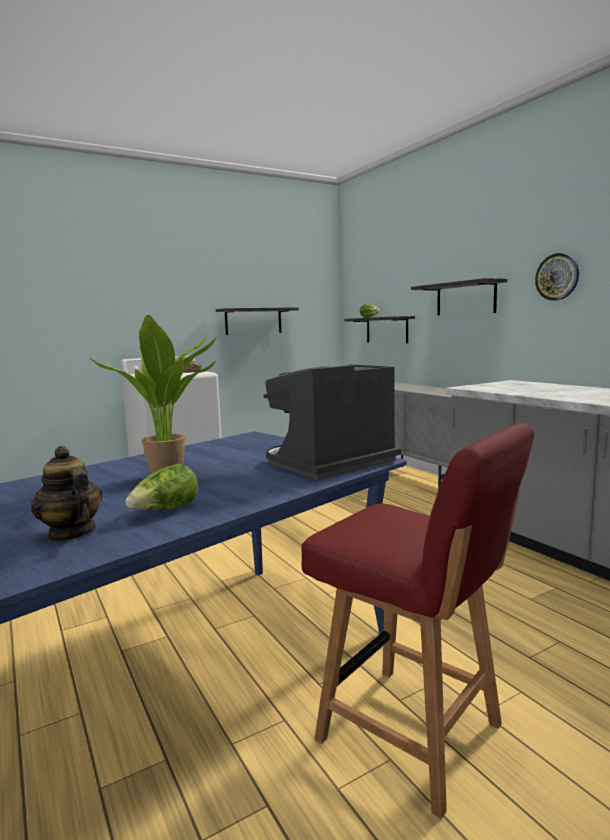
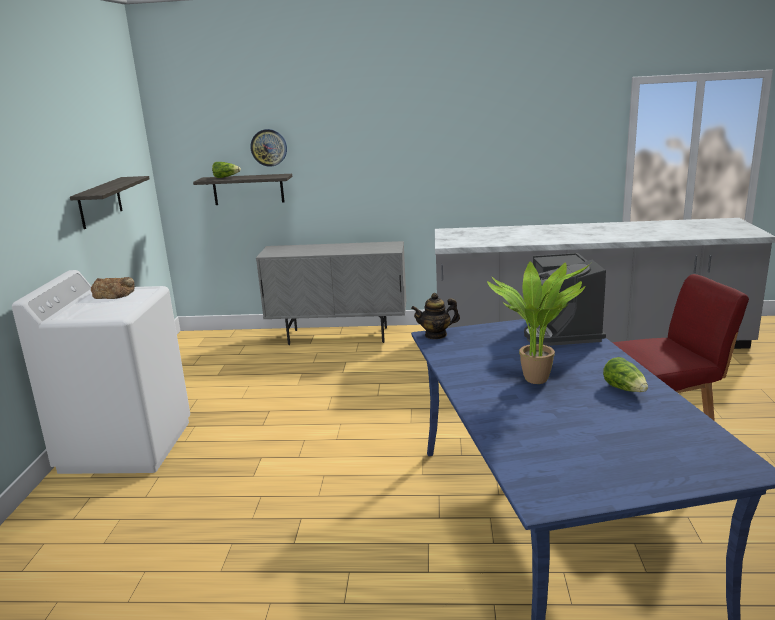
camera: 55 degrees left, 10 degrees up
teapot [31,446,102,542] -> teapot moved to [411,293,460,339]
shelf [411,278,507,316] -> none
wall clock [535,253,579,301] -> wall clock moved to [250,129,287,167]

